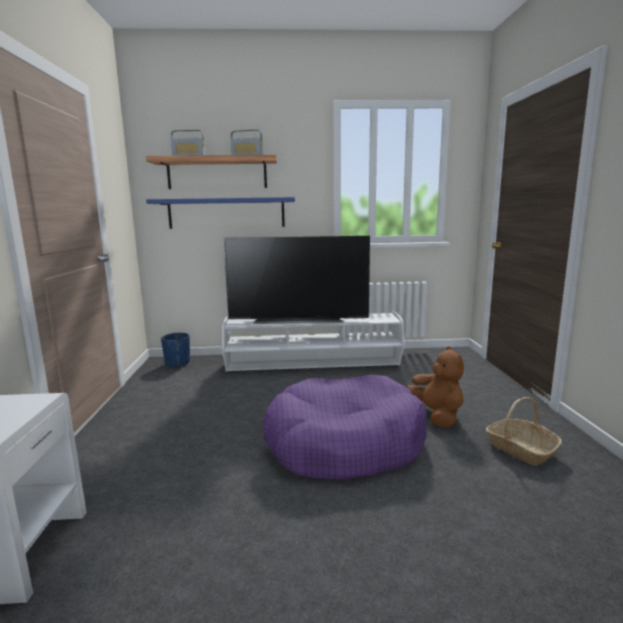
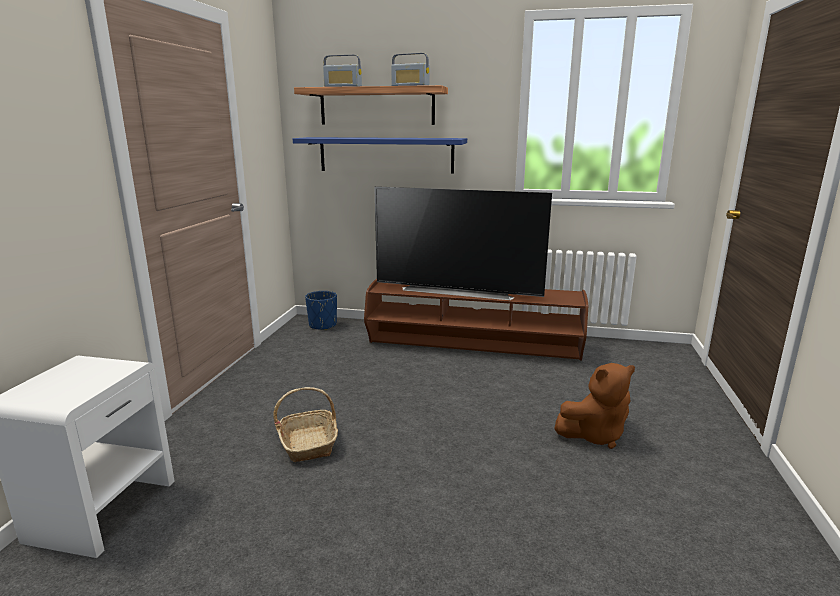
camera: 15 degrees right, 5 degrees up
white tv stand [222,312,405,372] -> brown tv stand [364,279,588,360]
purple dog bed [263,374,427,481] -> none
brown plush toy [406,346,464,428] -> brown plush toy turned 75 degrees clockwise [554,363,635,449]
basket [486,397,562,466] -> basket moved to [273,387,338,462]

